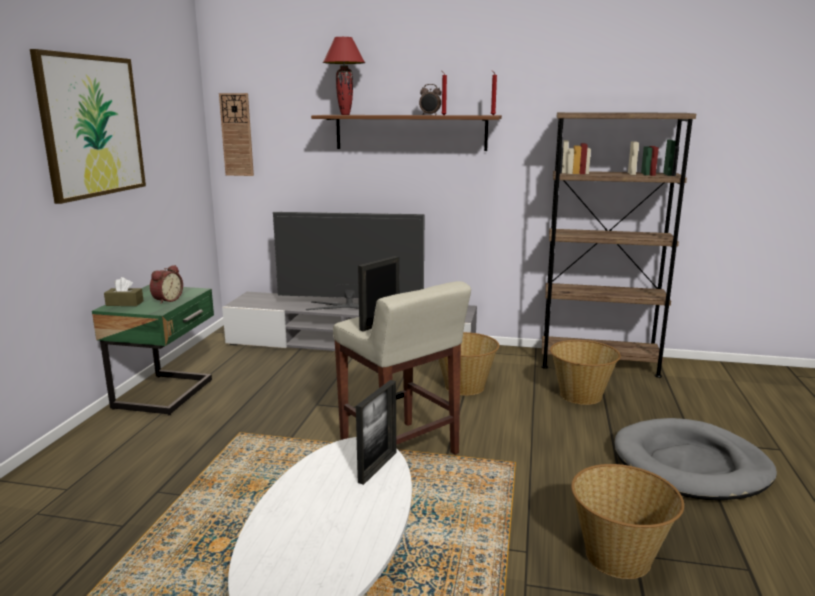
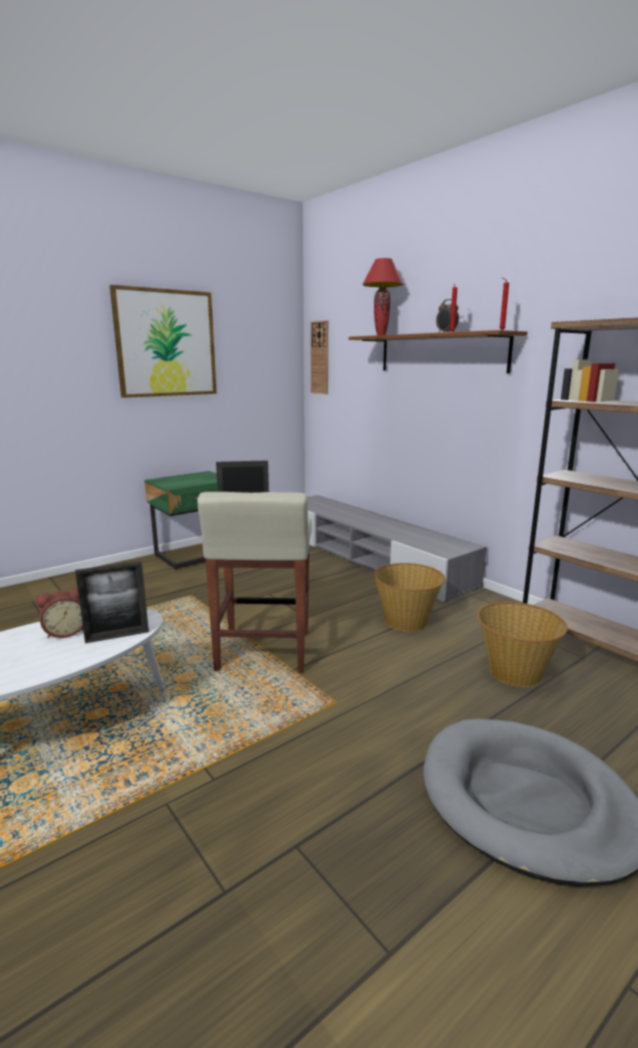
camera: 40 degrees right, 0 degrees up
brown tissue box [104,277,144,306] -> none
alarm clock [150,265,183,304] -> alarm clock moved to [36,588,83,638]
television [273,212,424,310] -> none
basket [571,464,684,579] -> none

